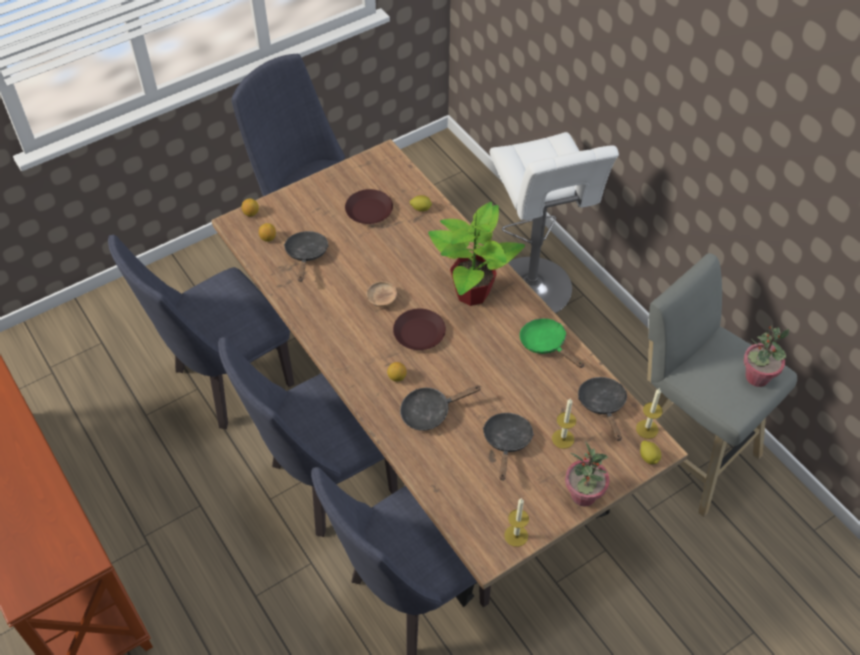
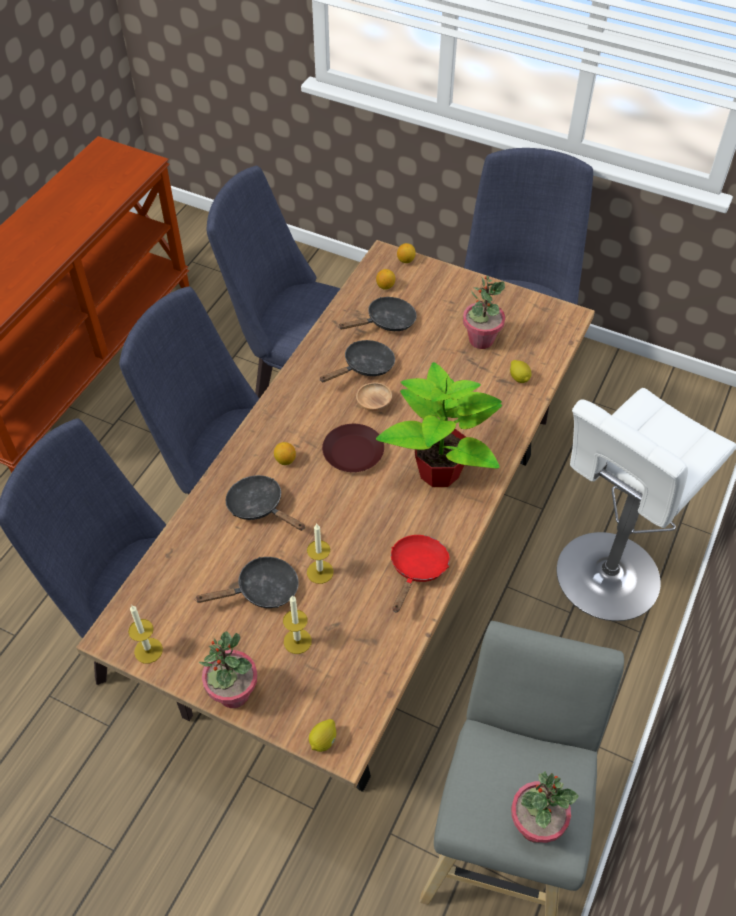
camera: 60 degrees right, 0 degrees up
brown plate [345,189,393,224] -> potted plant [463,276,505,349]
green frying pan [520,318,584,368] -> red frying pan [391,535,450,613]
black frying pan [578,377,627,441] -> black frying pan moved to [319,340,395,382]
candle [636,389,663,439] -> candle moved to [307,524,334,584]

